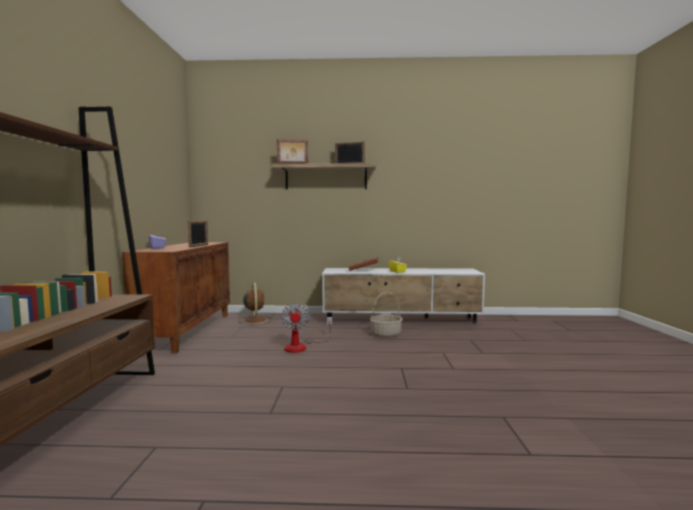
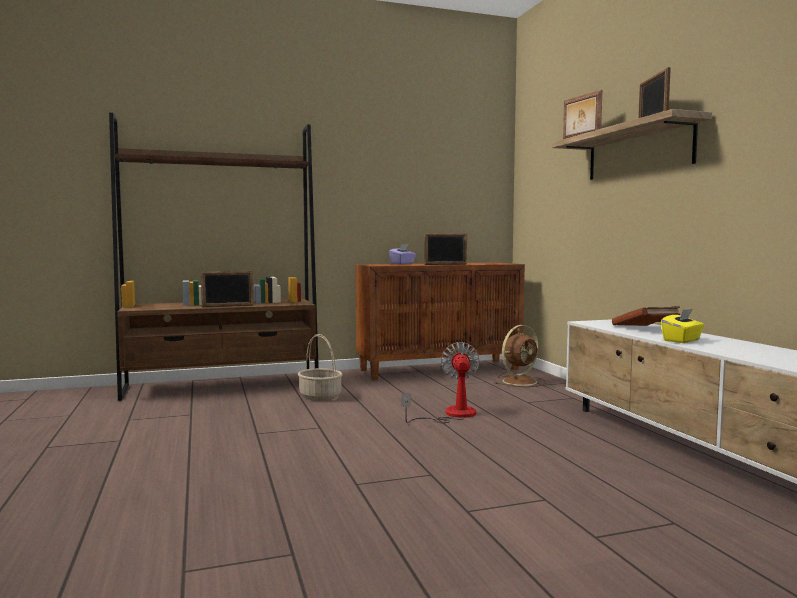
camera: 70 degrees right, 0 degrees up
fan [281,303,332,353] -> fan turned 120 degrees clockwise [402,342,480,423]
basket [370,292,403,338] -> basket moved to [298,334,343,401]
none -> picture frame [201,271,253,307]

